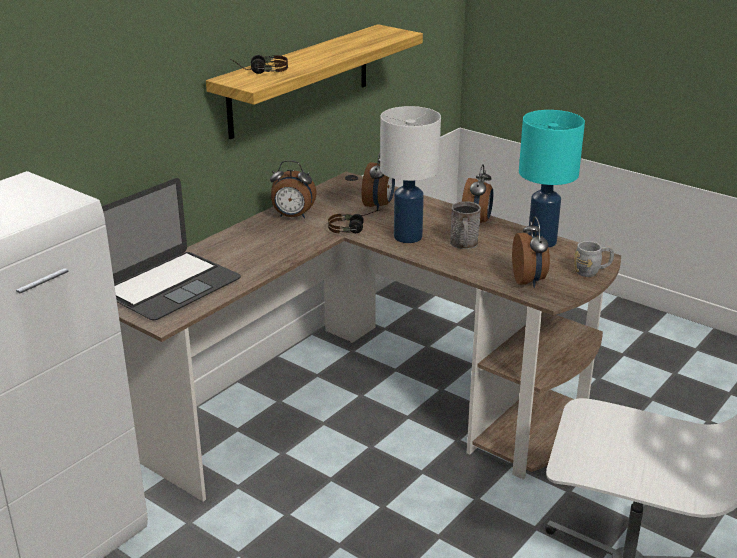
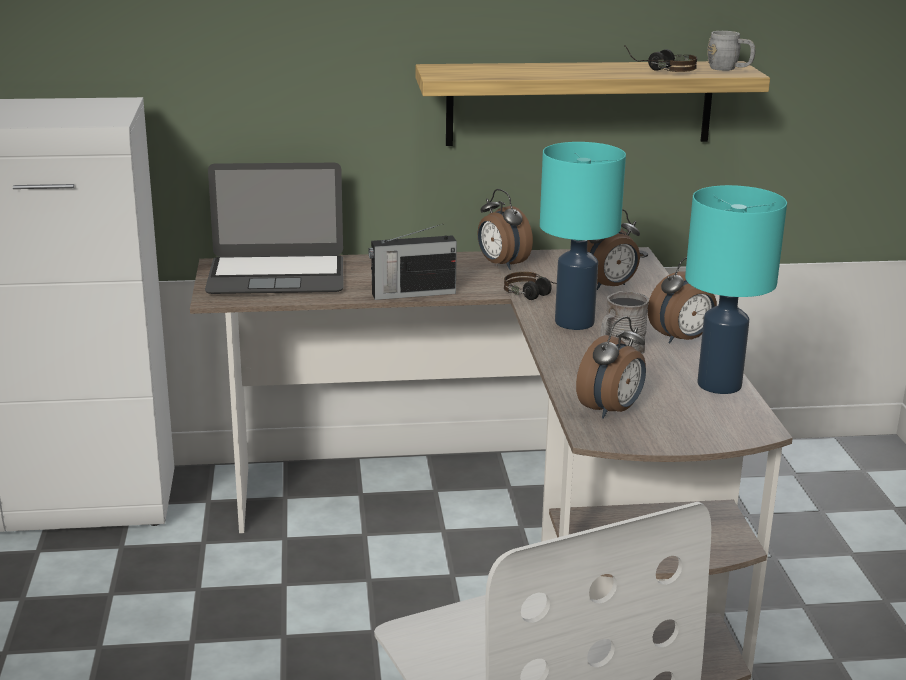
camera: 45 degrees right, 5 degrees down
headphones [230,55,288,74] -> headphones moved to [625,46,697,72]
white table lamp [380,106,441,243] -> turquoise table lamp [540,142,626,330]
grey mug [574,241,614,277] -> grey mug moved to [708,31,755,71]
none -> radio [368,224,457,300]

